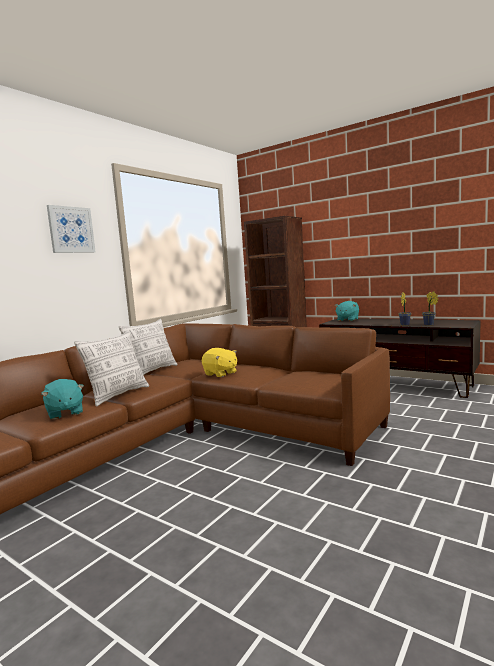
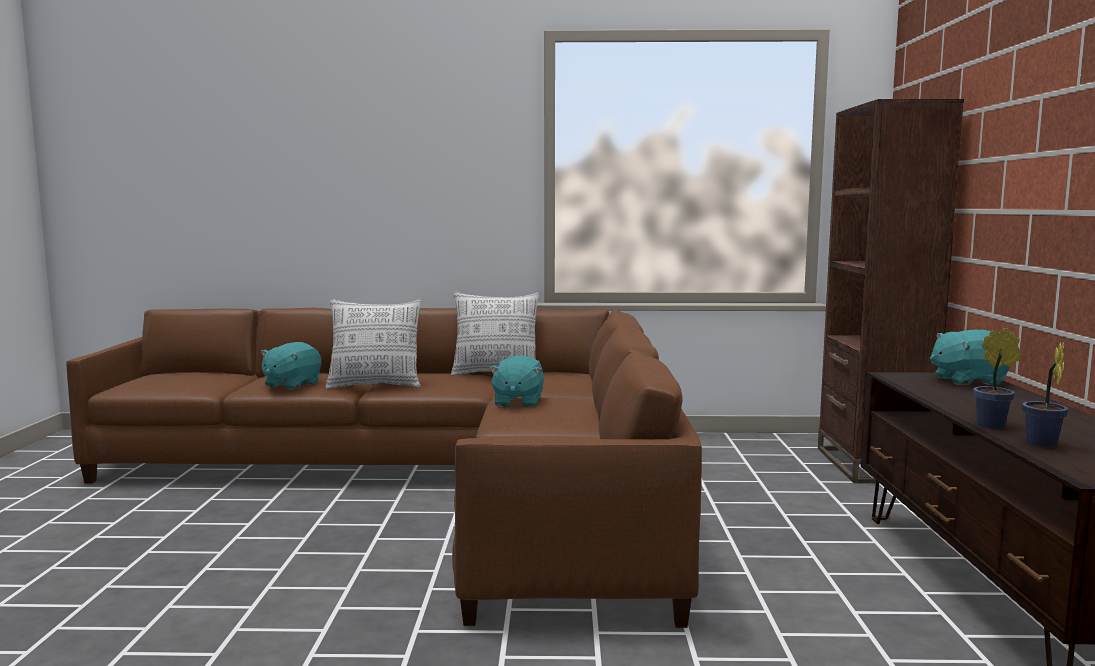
camera: 55 degrees right, 0 degrees up
picture [47,205,96,253] -> none
yellow plush toy [202,348,237,377] -> turquoise plush toy [489,355,544,407]

